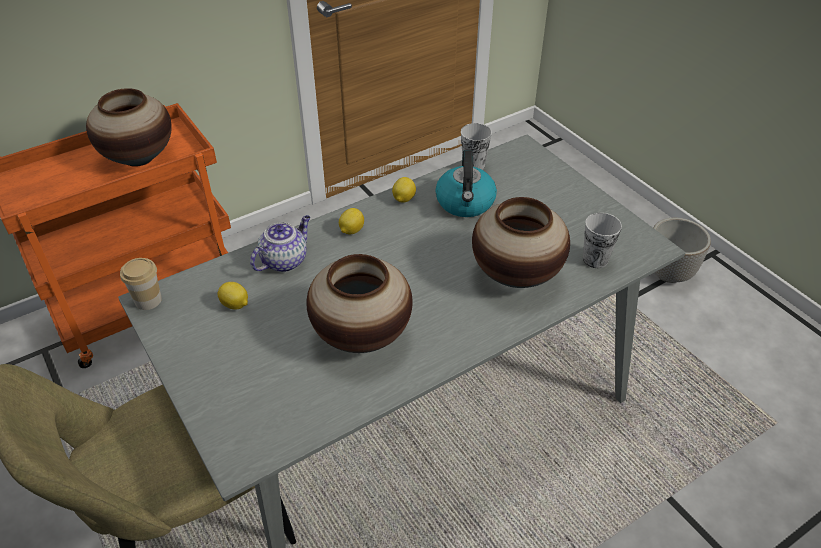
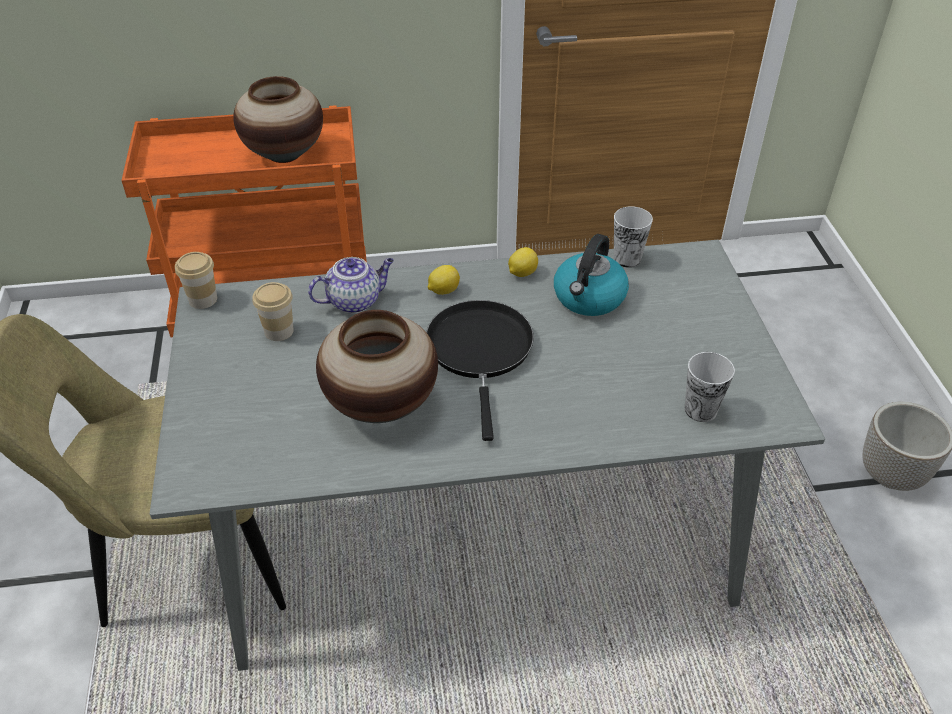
camera: 25 degrees right, 0 degrees up
lemon [218,282,248,310] -> cup [252,282,294,341]
vase [472,197,570,288] -> none
none -> black frying pan [426,300,534,441]

